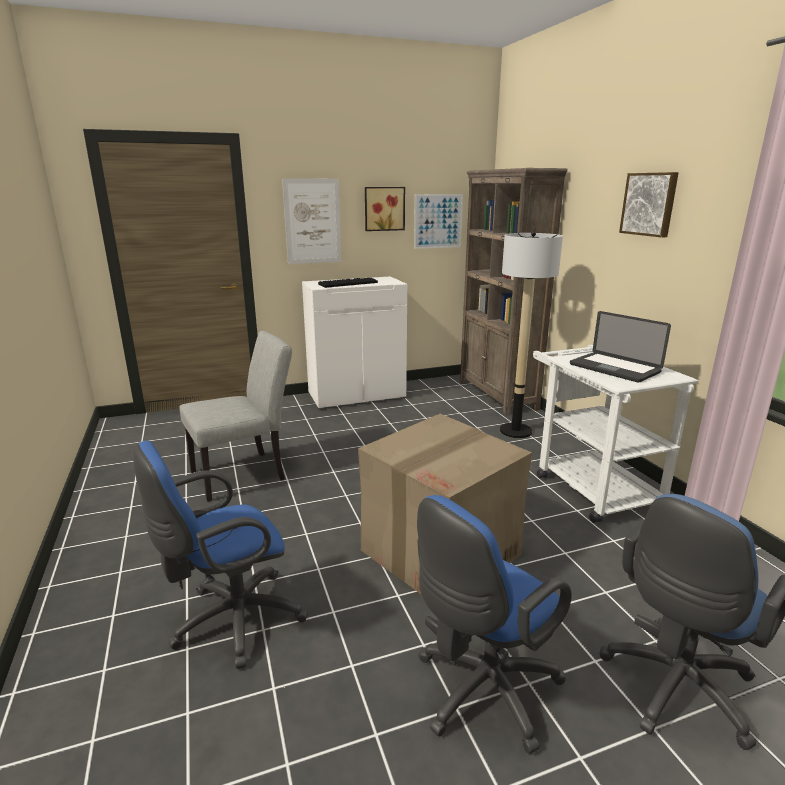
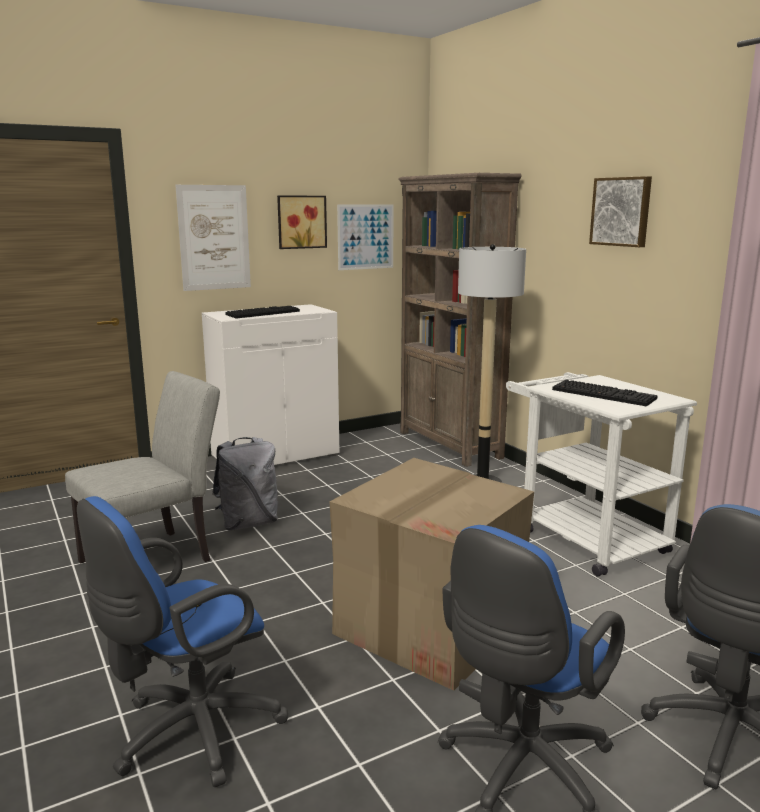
camera: 10 degrees left, 5 degrees down
laptop [570,311,671,383] -> keyboard [552,380,658,406]
none -> grey backpack [212,437,278,530]

